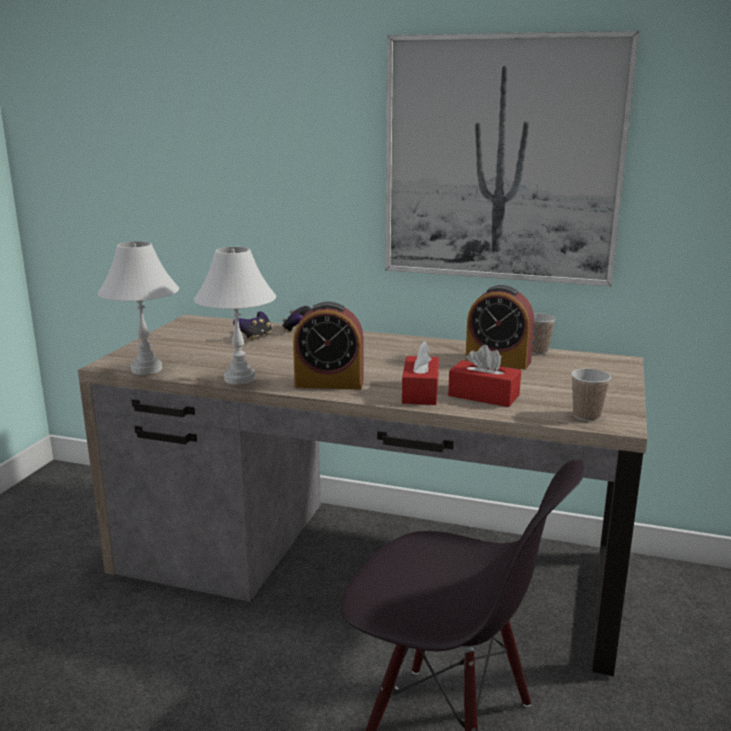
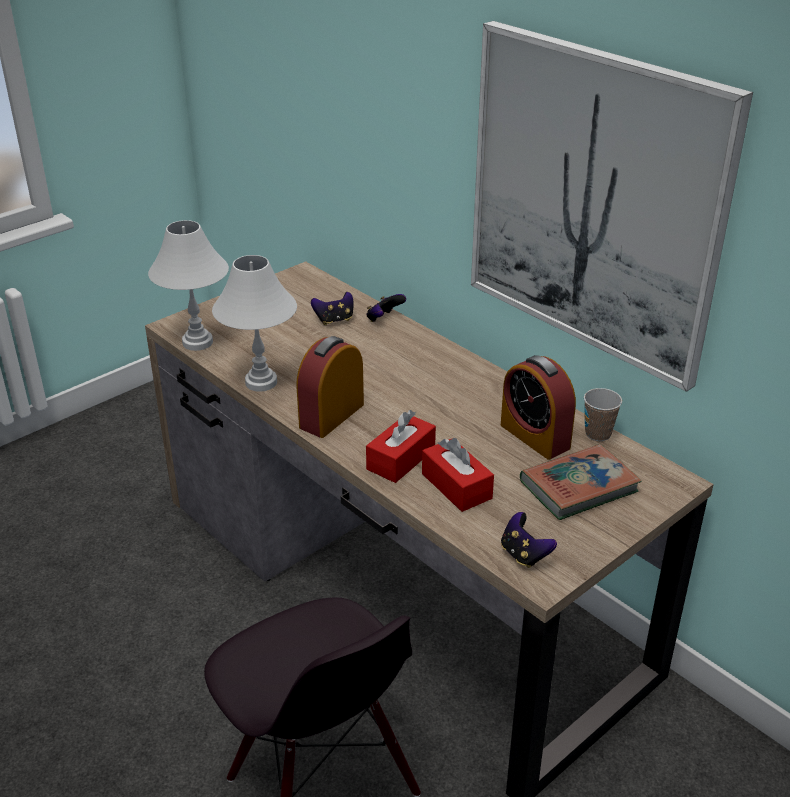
camera: 30 degrees right, 15 degrees up
alarm clock [293,301,363,389] -> alarm clock turned 90 degrees clockwise [296,336,364,438]
cup [571,368,611,421] -> game controller [501,512,557,568]
none -> book [520,444,641,520]

